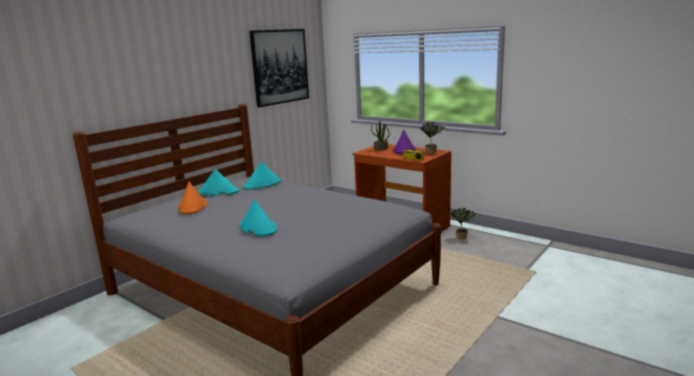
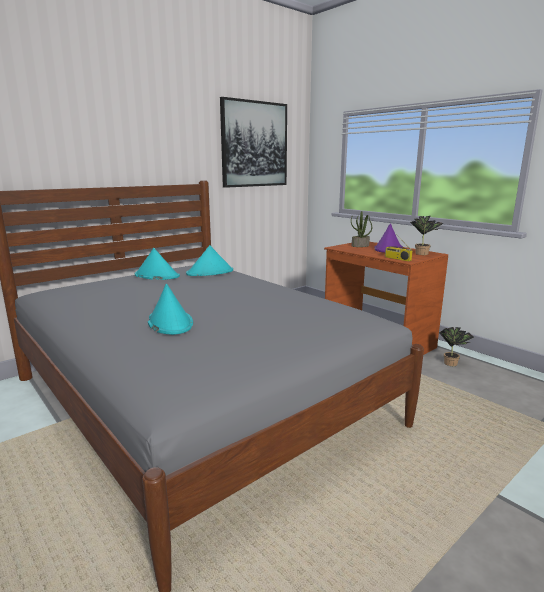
camera: 10 degrees right, 0 degrees up
orange hat [178,182,207,214] -> none

